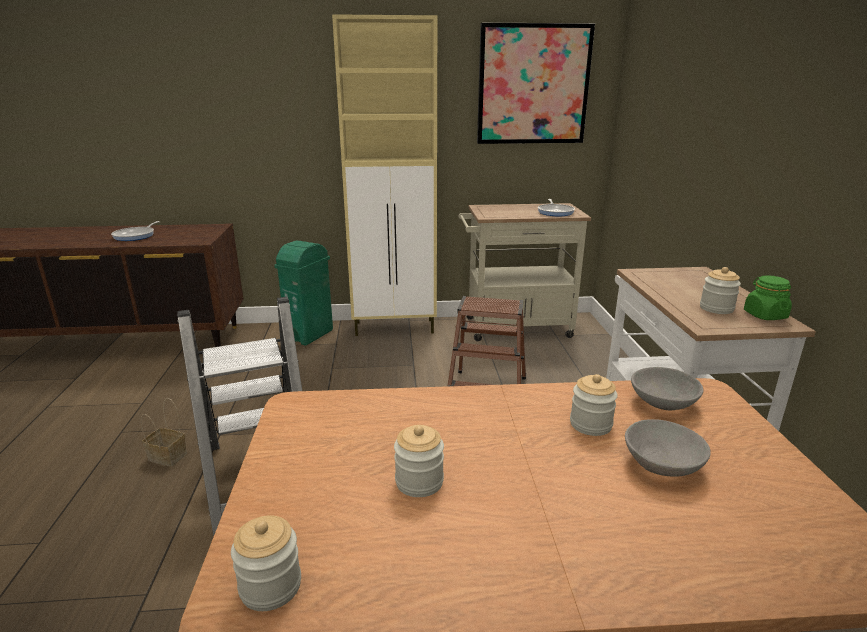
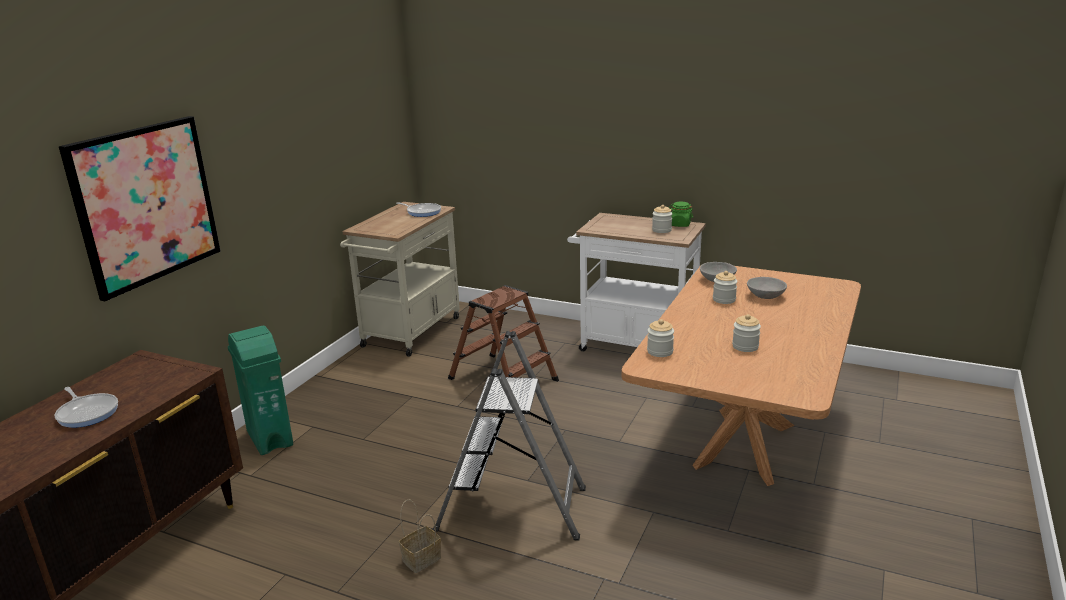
camera: 60 degrees left, 0 degrees up
jar [231,515,301,611] -> jar moved to [647,319,674,357]
beige cabinet [332,14,437,336] -> none
picture [477,23,595,144] -> picture moved to [59,116,221,301]

